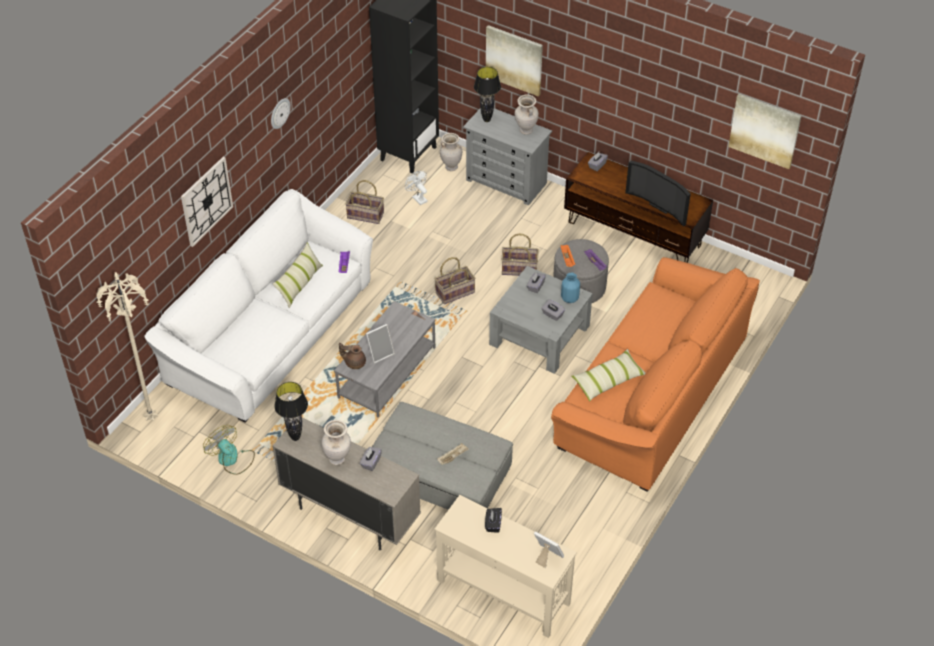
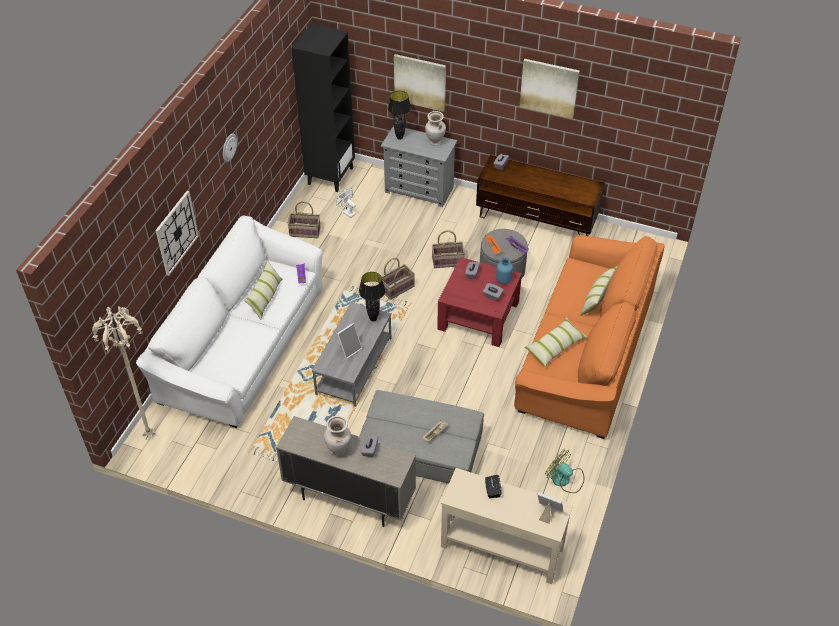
camera: 10 degrees left, 0 degrees up
fan [203,425,255,475] -> fan moved to [545,449,584,493]
black table lamp [274,382,308,441] -> black table lamp moved to [359,272,386,322]
brown teapot [339,343,366,369] -> none
beige vase [440,133,462,171] -> none
grey coffee table [489,266,593,374] -> red coffee table [437,257,522,347]
television [625,161,691,227] -> none
picture [728,94,801,169] -> picture moved to [520,59,580,119]
none -> pillow [580,266,618,316]

